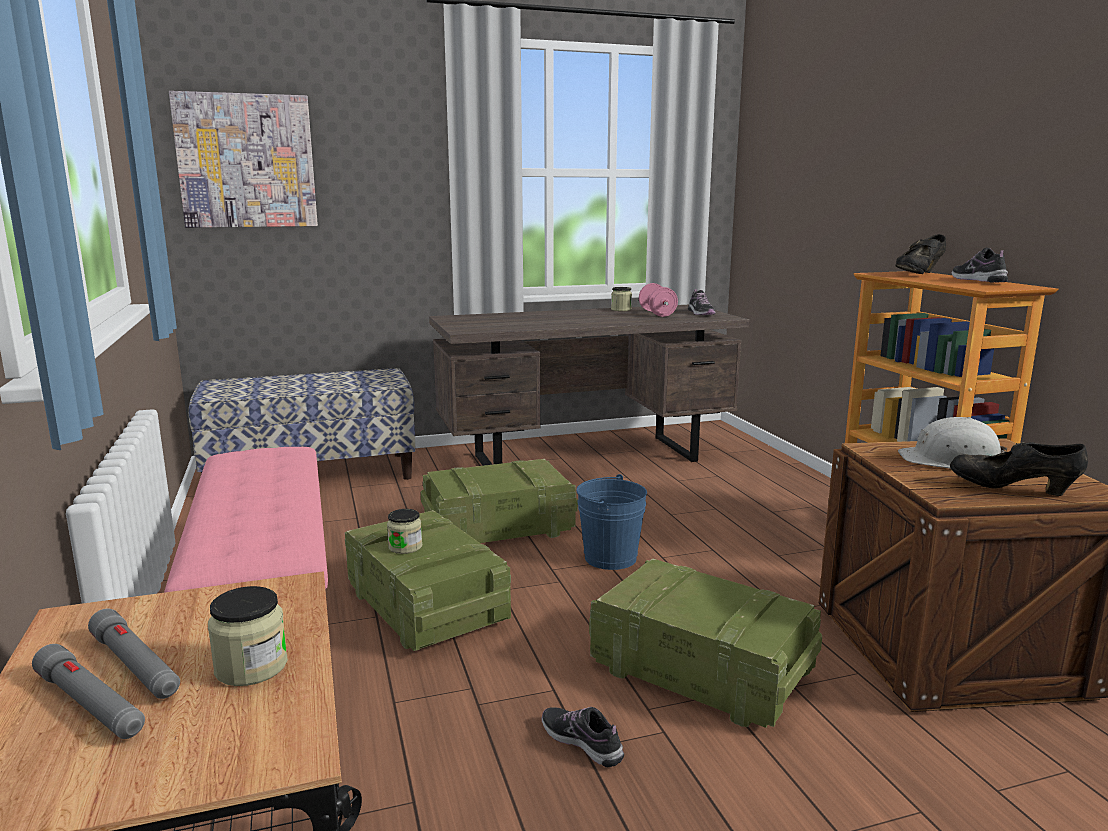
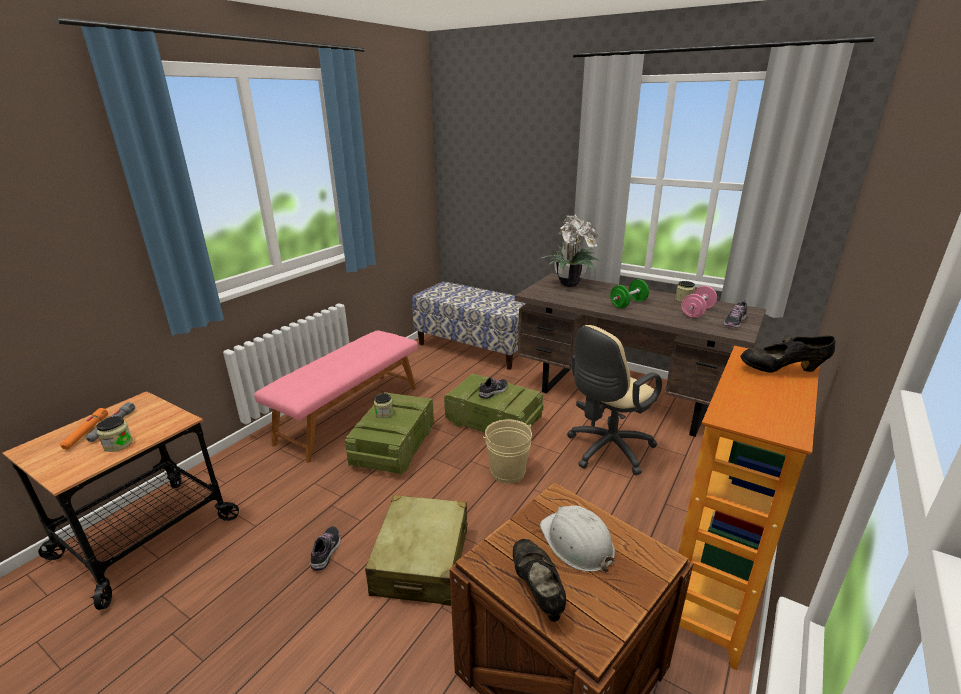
camera: 50 degrees right, 10 degrees up
grey flashlight [32,644,145,739] -> orange flashlight [60,408,108,449]
picture [169,91,318,228] -> none
blue bucket [576,474,647,570] -> beige bucket [483,419,532,484]
crate [589,558,822,728] -> beige suitcase [365,495,467,606]
shoe [951,248,1008,282] -> shoe moved to [478,377,508,399]
none -> potted plant [540,214,601,287]
none -> beige office chair [567,325,662,475]
none -> green dumbbell [610,279,649,308]

